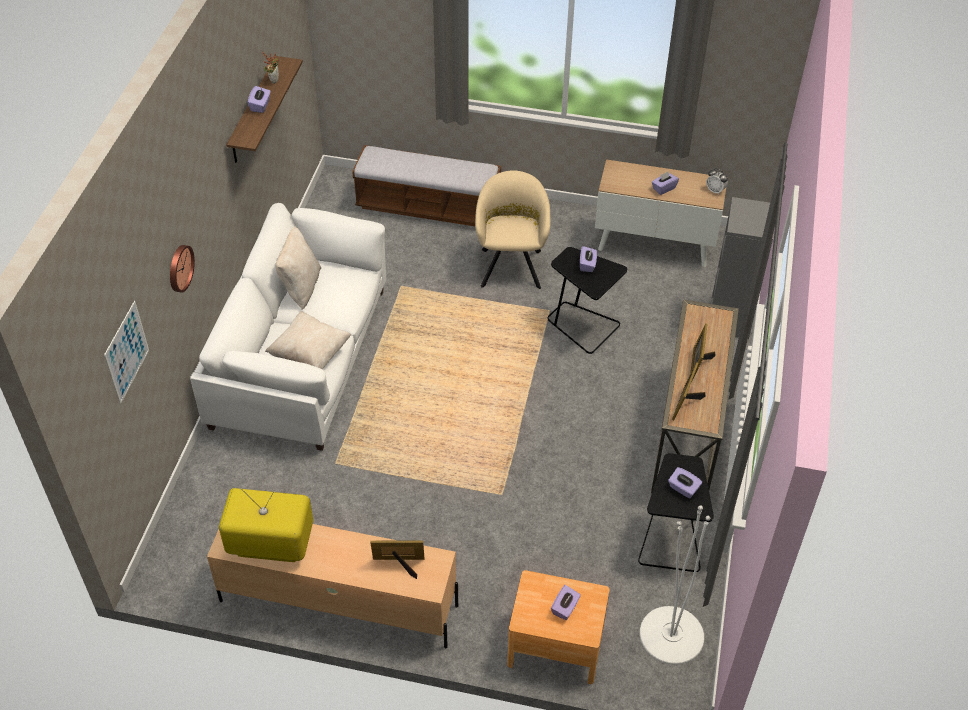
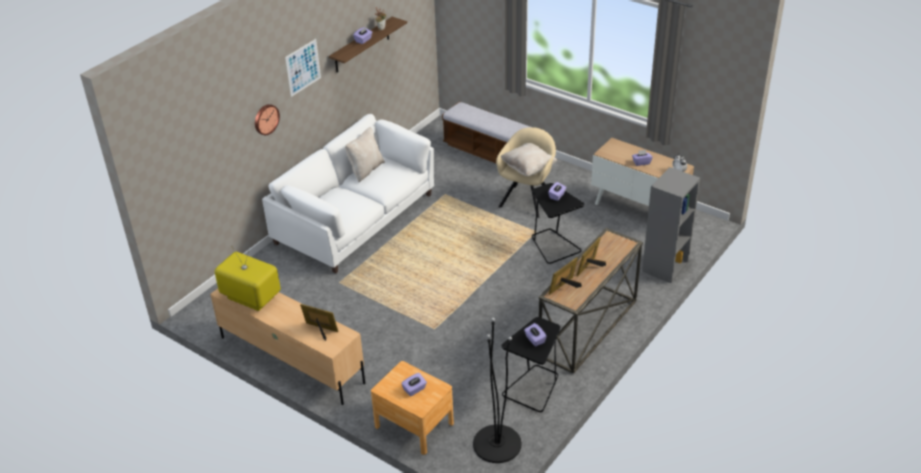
camera: 25 degrees right, 10 degrees down
picture [104,301,149,404] -> picture moved to [285,39,321,97]
beige pillow [265,311,351,369] -> beige pillow moved to [501,143,557,176]
white floor lamp [640,505,710,665] -> black floor lamp [473,318,522,463]

